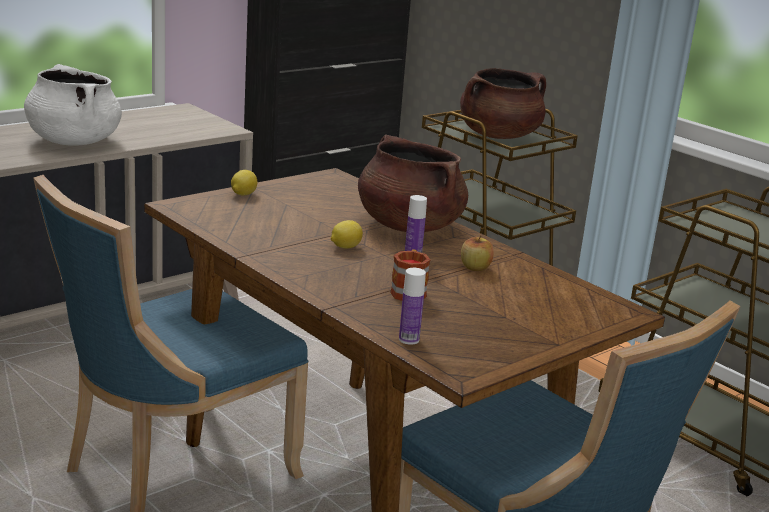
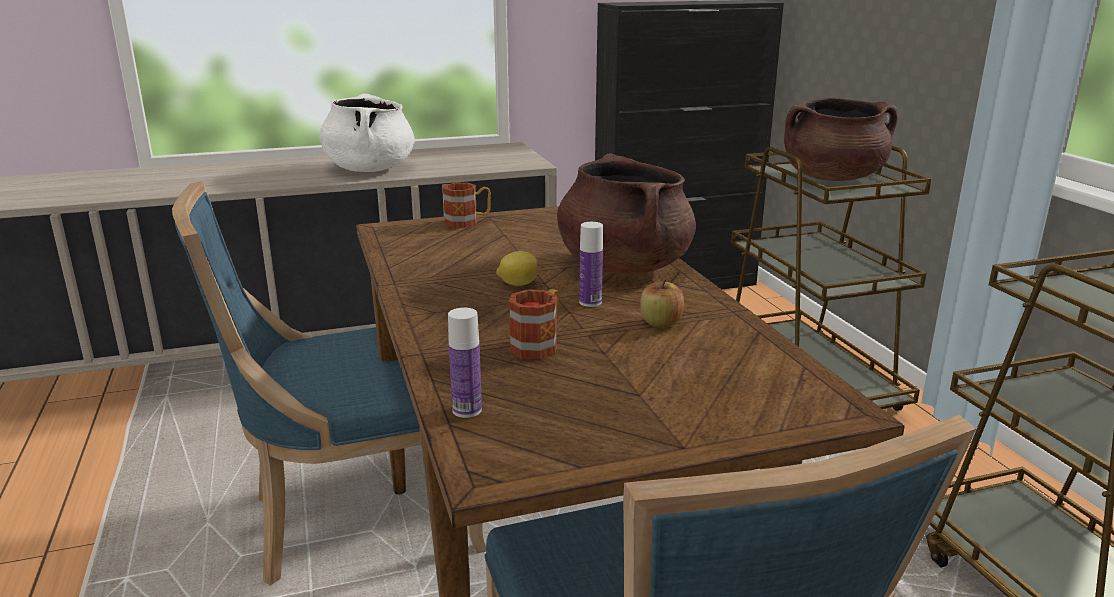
camera: 25 degrees right, 0 degrees up
lemon [231,170,257,195] -> mug [443,183,491,228]

